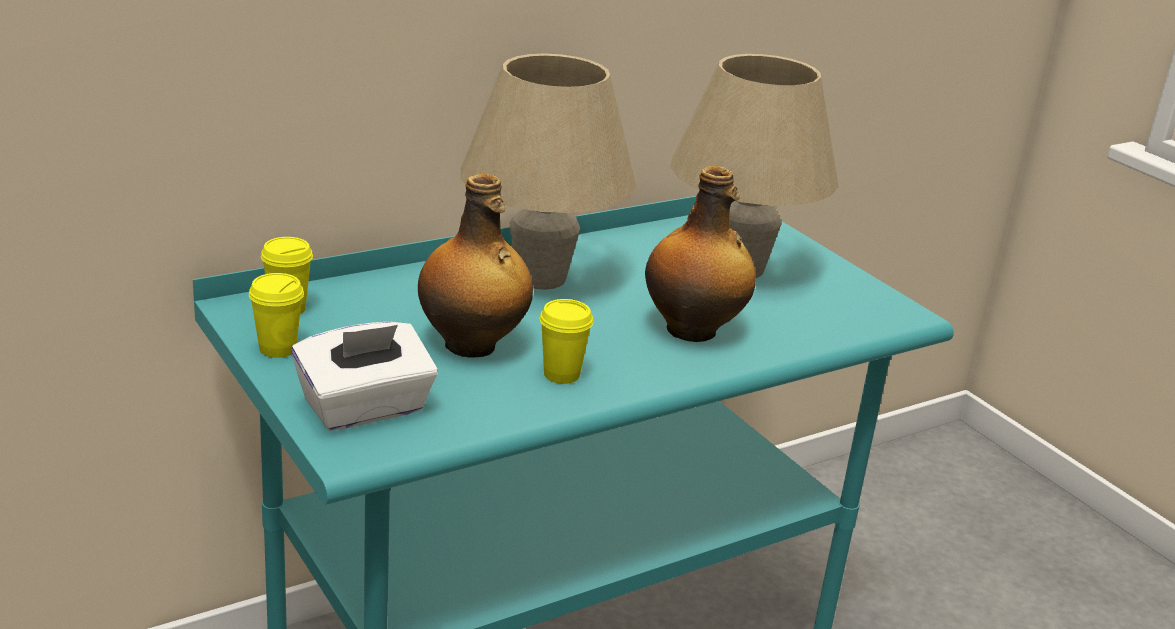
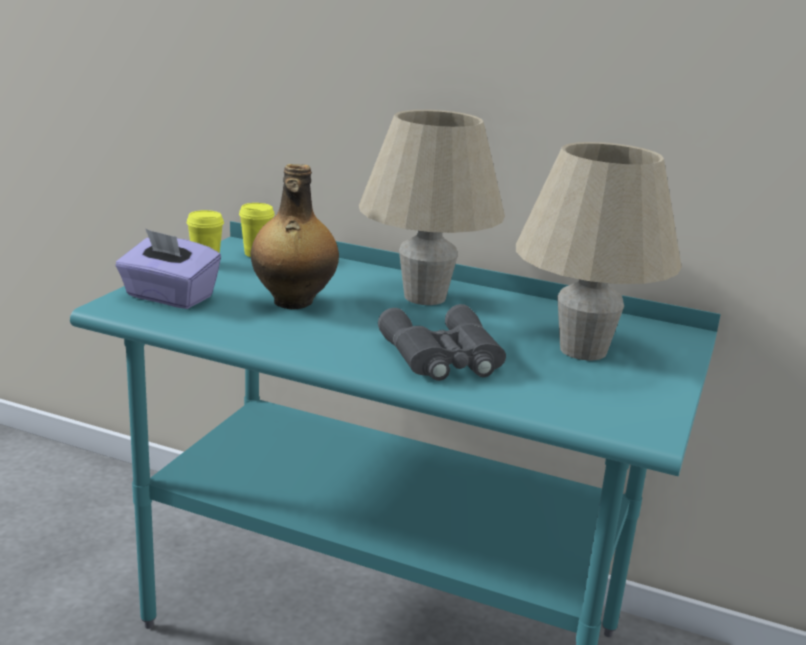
camera: 55 degrees right, 5 degrees down
white tissue box [291,321,438,431] -> purple tissue box [115,229,221,309]
yellow cup [540,299,593,384] -> none
bottle [645,166,756,342] -> grey binoculars [378,304,506,381]

